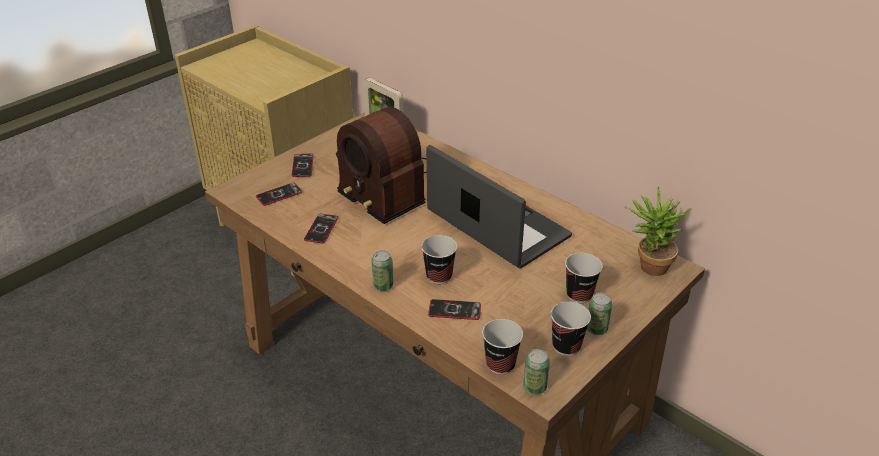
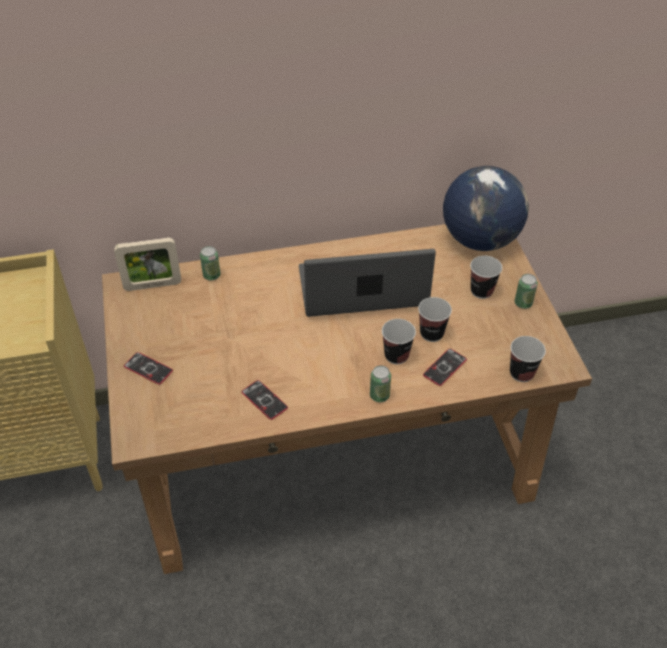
camera: 55 degrees left, 10 degrees up
phone [256,183,302,206] -> none
radio [336,107,427,224] -> none
can [523,349,550,395] -> can moved to [200,246,221,280]
cup [551,302,591,356] -> cup moved to [418,297,452,342]
potted plant [624,187,692,276] -> globe [443,166,529,251]

